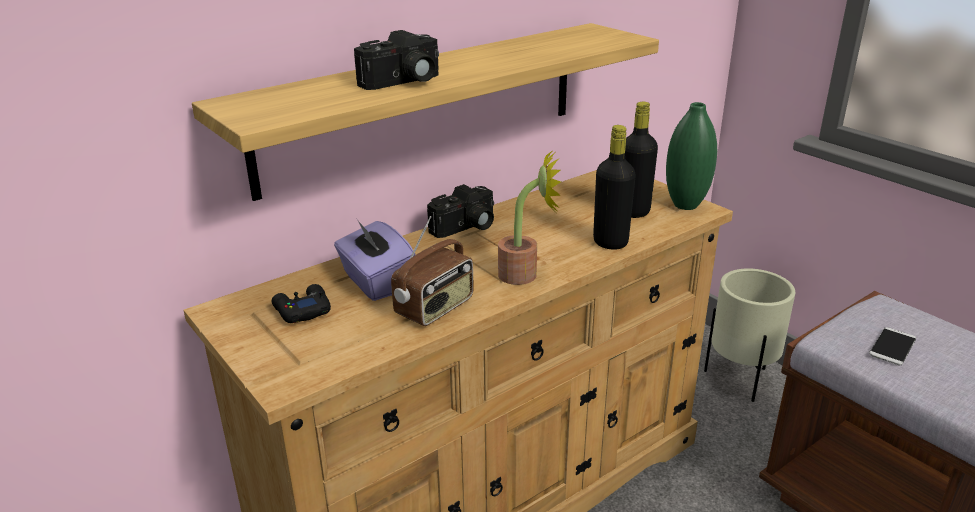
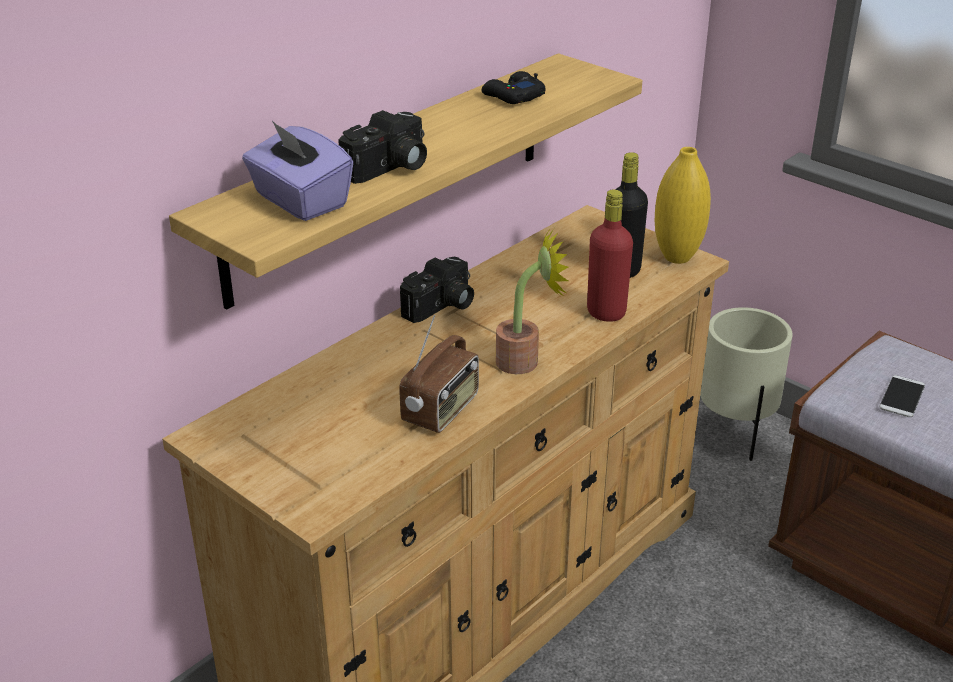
camera: 10 degrees left, 5 degrees up
black game controller [272,284,331,323] -> black game controller moved to [482,71,546,104]
purple tissue box [334,219,415,301] -> purple tissue box moved to [242,121,353,221]
black bottle [593,125,636,250] -> red bottle [587,190,633,322]
green vase [666,102,717,210] -> yellow vase [655,147,711,264]

